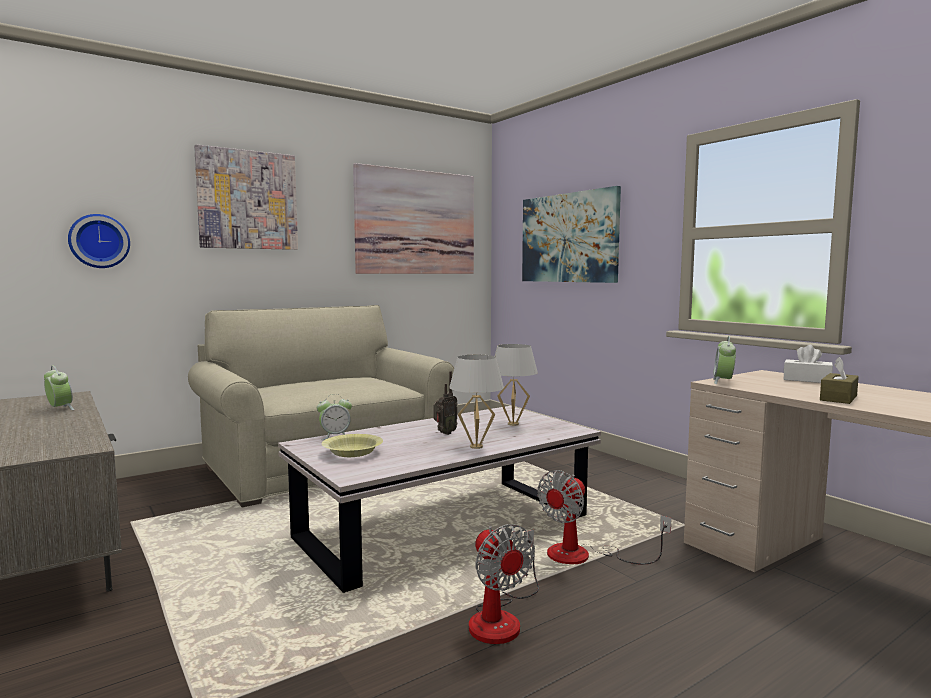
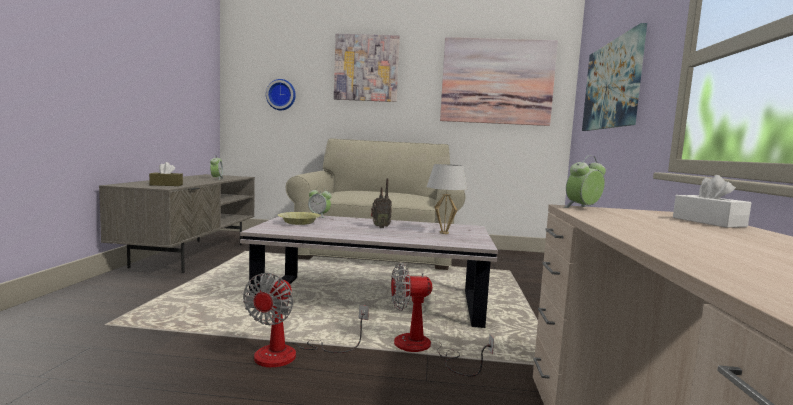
camera: 40 degrees right, 0 degrees up
white table lamp [449,355,504,449] -> none
brown tissue box [820,357,859,404] -> brown tissue box moved to [149,162,183,186]

